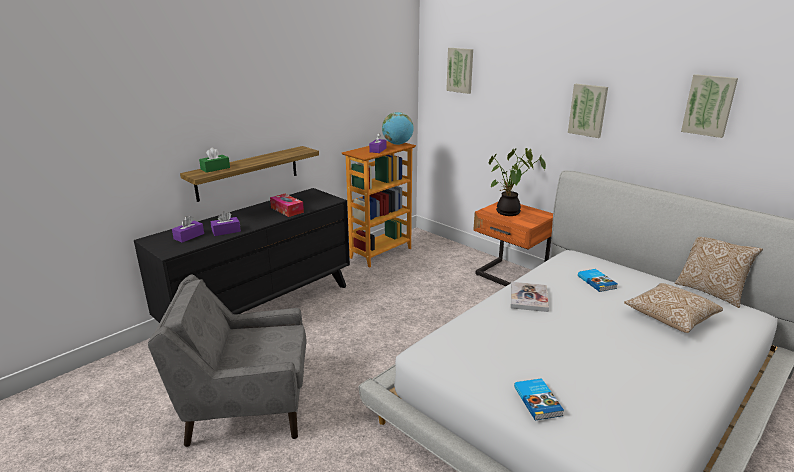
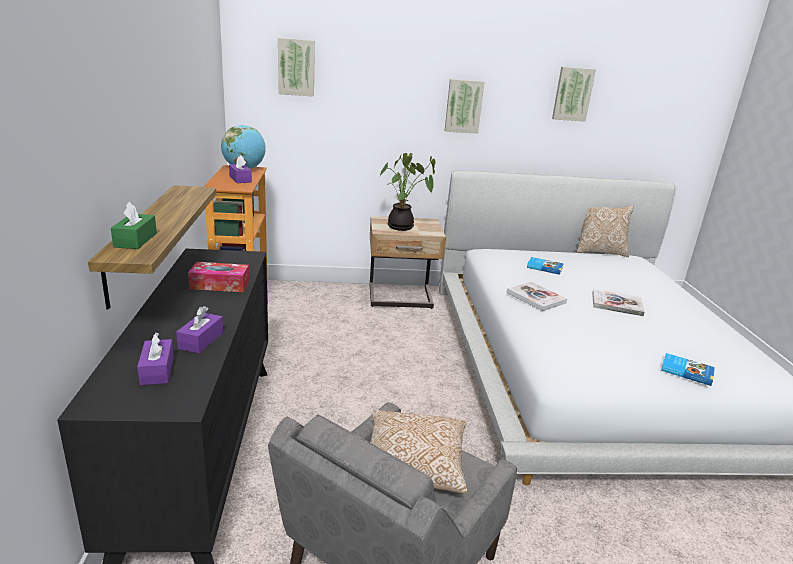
camera: 50 degrees left, 0 degrees up
orange nightstand [473,202,553,286] -> beige nightstand [370,216,446,309]
pillow [624,283,723,333] -> pillow moved to [370,410,468,494]
none -> book [592,289,645,317]

